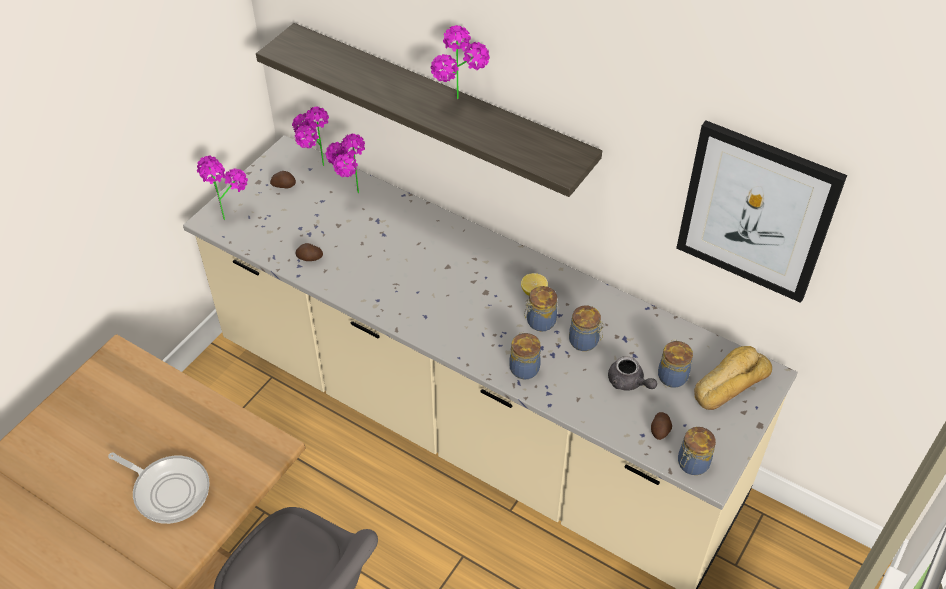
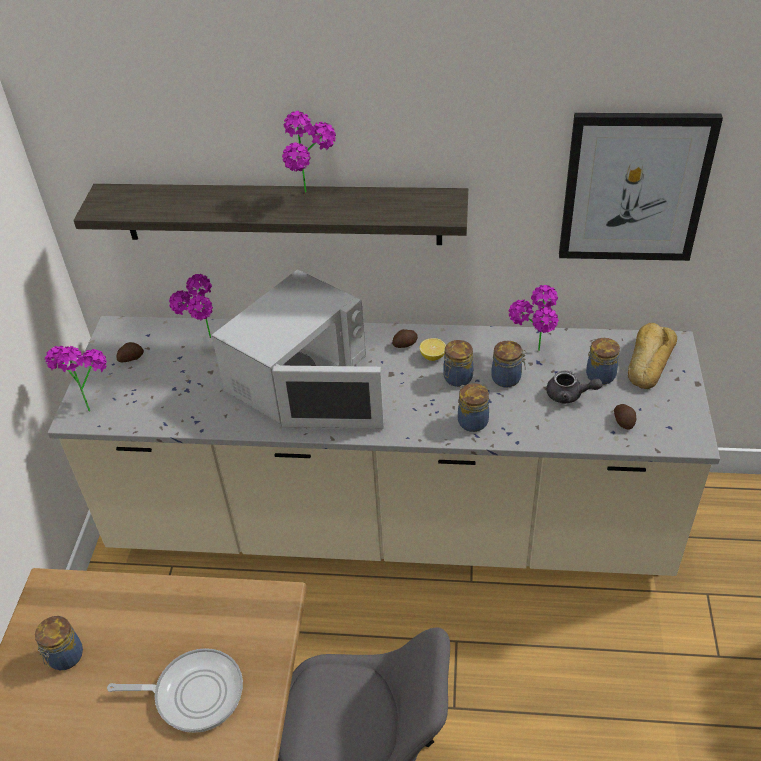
camera: 25 degrees left, 5 degrees down
potted plant [292,106,329,166] -> potted plant moved to [509,285,559,351]
potato [296,243,323,261] -> potato moved to [392,329,418,348]
jar [678,427,716,475] -> jar moved to [35,616,83,670]
none -> white microwave [212,269,384,429]

